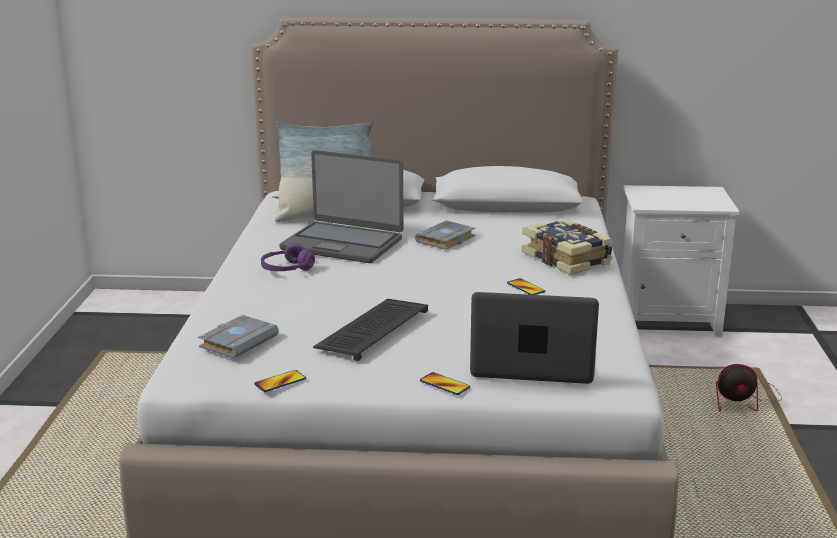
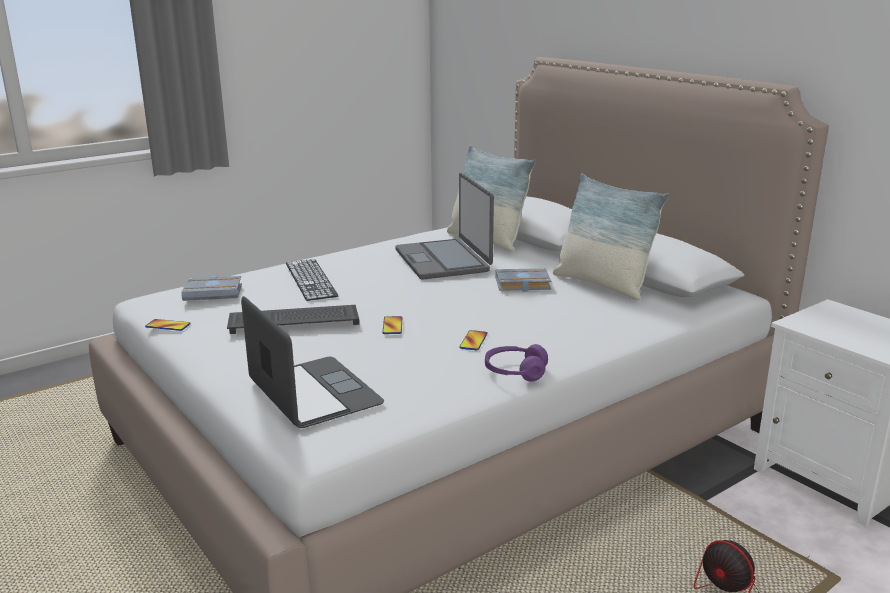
camera: 50 degrees right, 0 degrees up
purple headphones [261,243,315,271] -> purple headphones moved to [485,344,548,382]
phone [420,372,470,395] -> phone moved to [383,316,402,334]
book [521,218,614,275] -> none
none -> keyboard [286,259,338,301]
none -> pillow [553,174,669,300]

